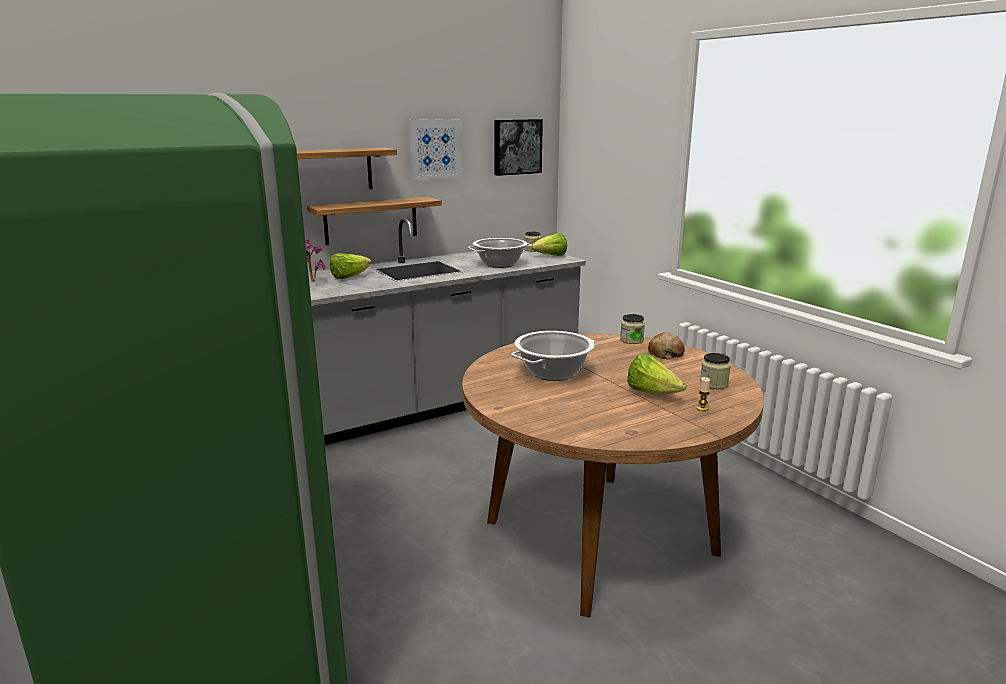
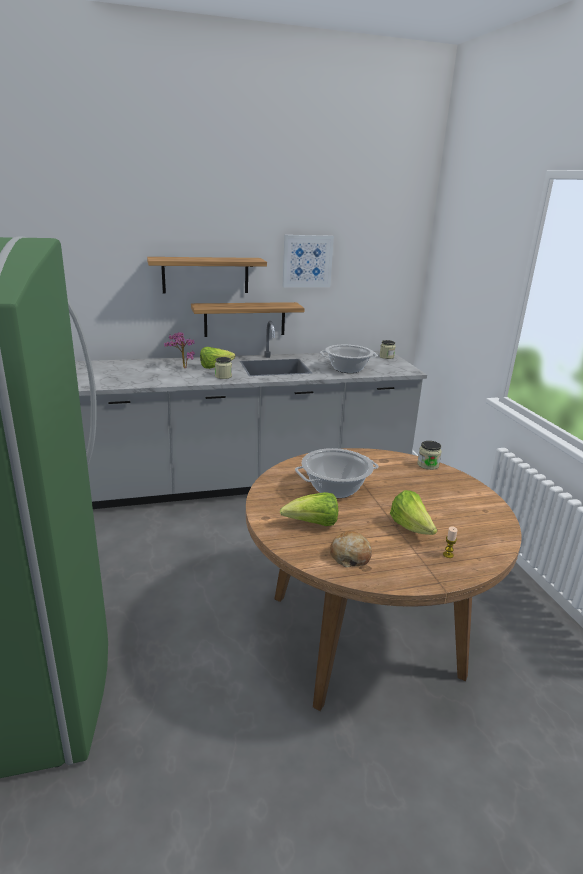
camera: 15 degrees right, 5 degrees up
picture [494,119,543,176] -> none
lettuce [531,233,567,256] -> lettuce moved to [280,492,338,526]
bread [648,332,685,359] -> bread moved to [330,531,372,567]
jar [700,353,731,389] -> jar moved to [215,357,232,379]

